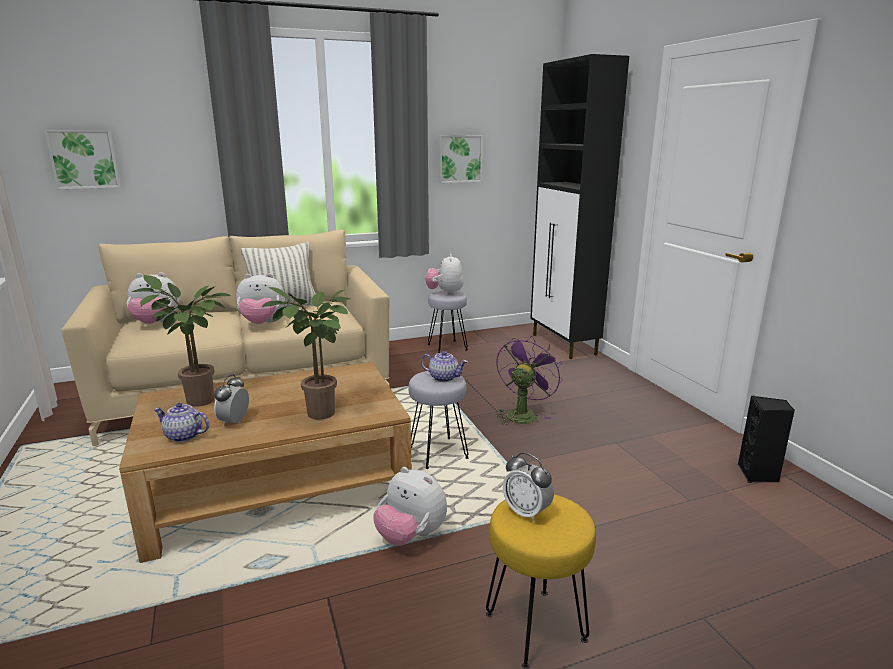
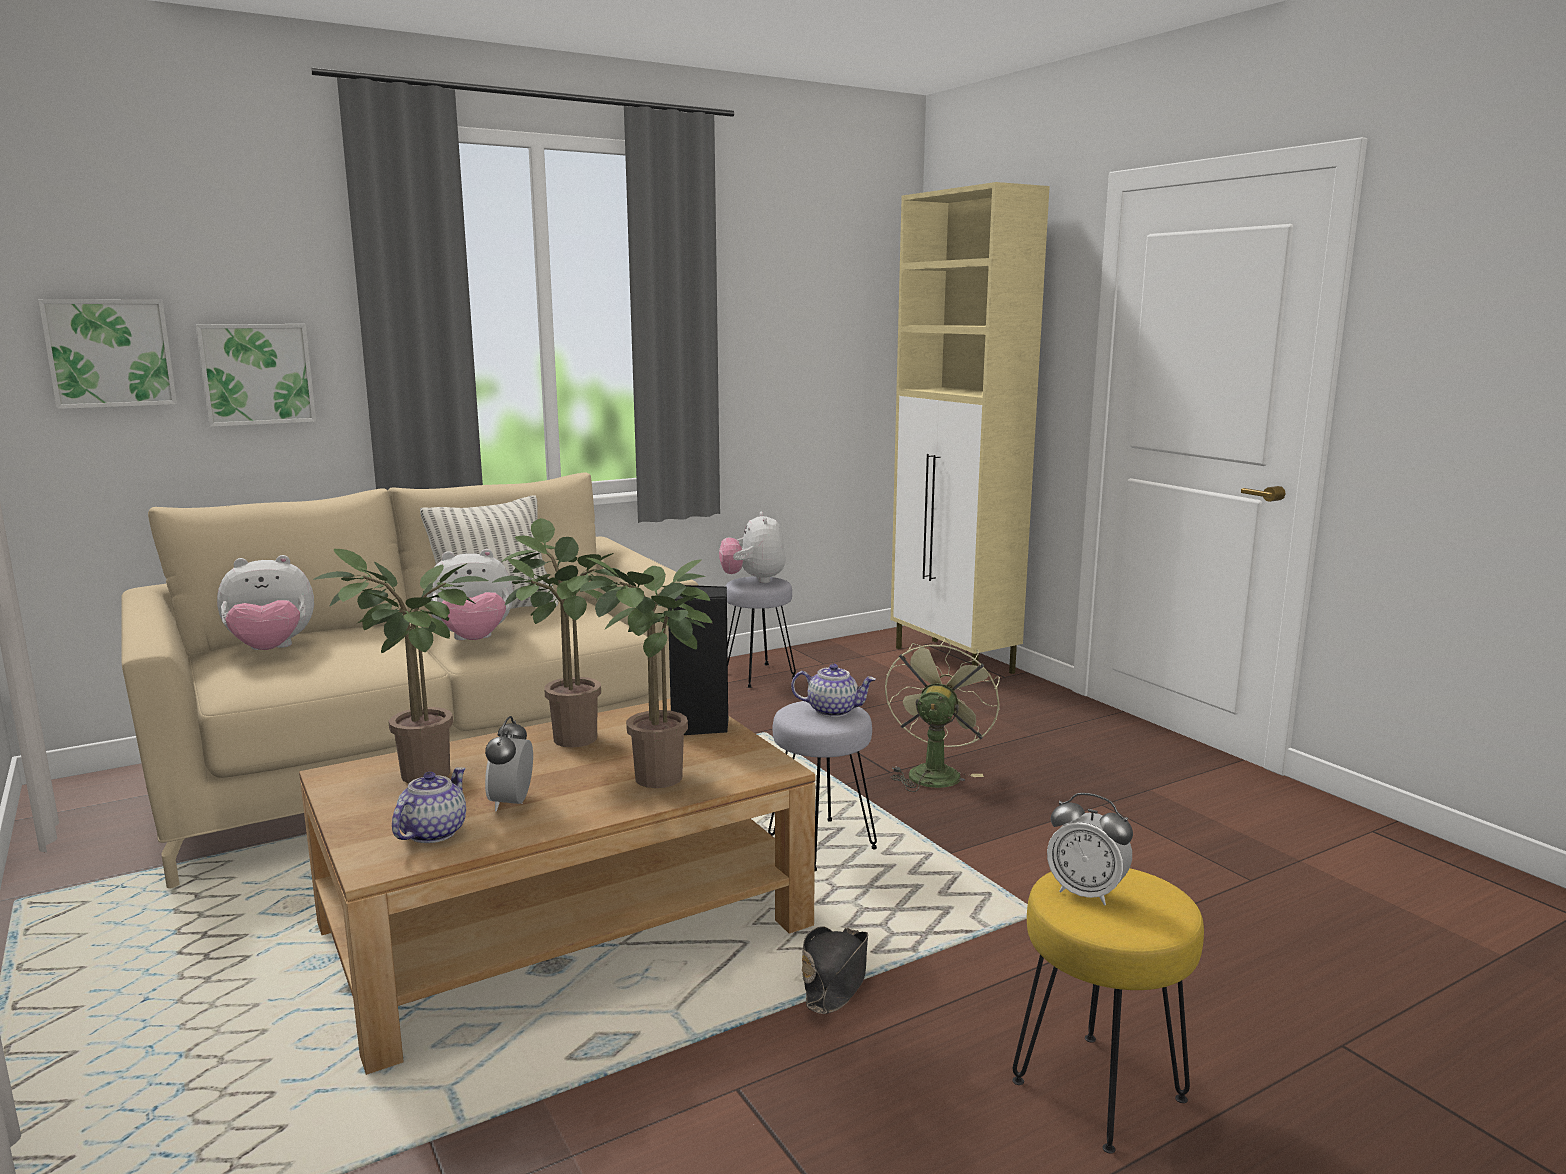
camera: 10 degrees left, 5 degrees down
teapot [154,403,209,442] -> teapot turned 105 degrees clockwise [392,767,466,843]
plush toy [373,467,447,546] -> black hat [802,926,868,1014]
picture [438,135,483,183] -> picture moved to [195,324,316,427]
purple fan [496,336,562,425] -> green fan [885,637,1000,792]
black cabinet [530,54,629,359] -> beige cabinet [891,182,1050,674]
black speaker [738,396,795,483] -> black speaker moved to [668,585,729,735]
none -> potted plant [492,518,628,747]

